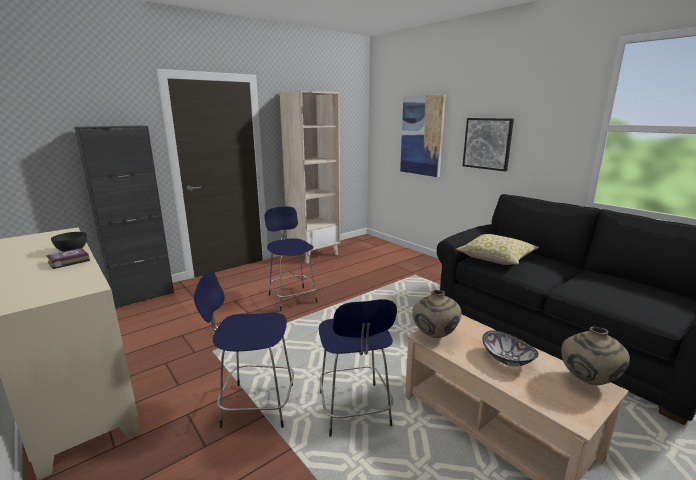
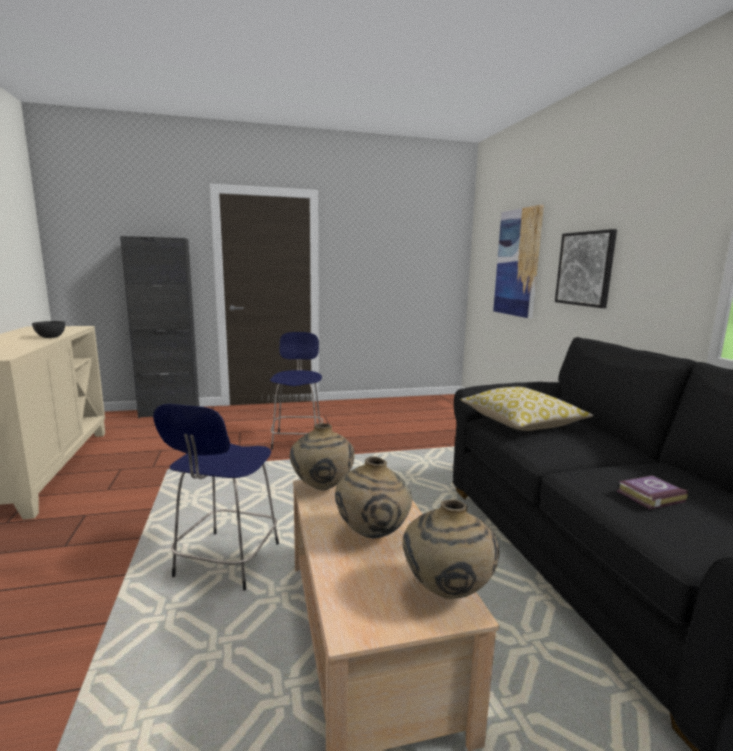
camera: 25 degrees right, 5 degrees down
book [46,248,90,269] -> book moved to [617,475,688,510]
blue stool [194,271,294,428] -> none
beige bookcase [279,91,340,264] -> none
bowl [482,330,539,366] -> beige vase [335,456,412,538]

